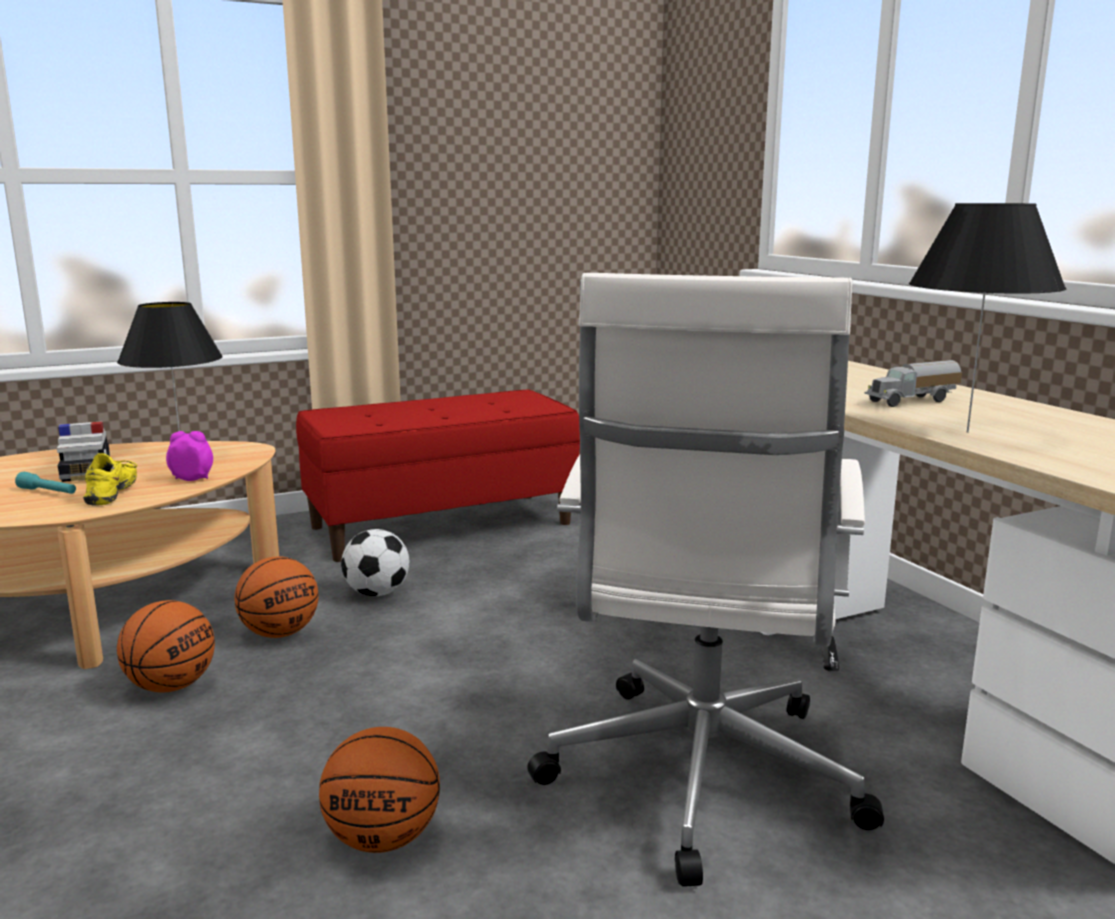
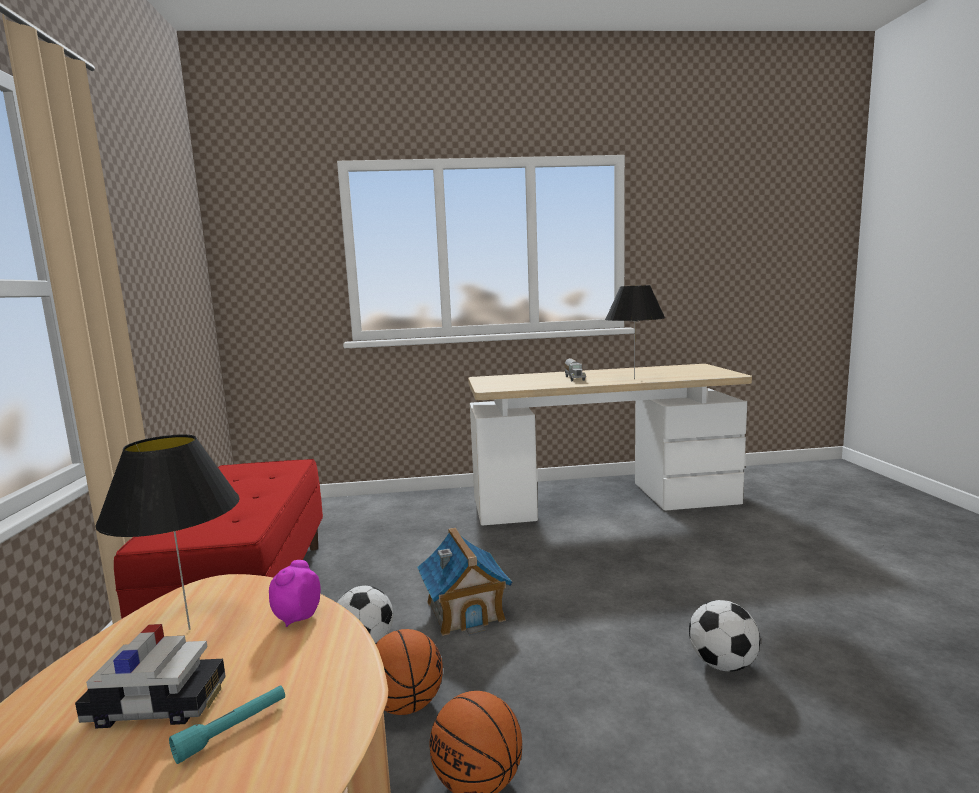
camera: 70 degrees left, 5 degrees down
yellow shoe [83,453,137,505] -> none
basketball [319,727,440,853] -> football [689,600,760,672]
white office chair [527,273,884,887] -> none
none -> toy house [417,527,512,636]

